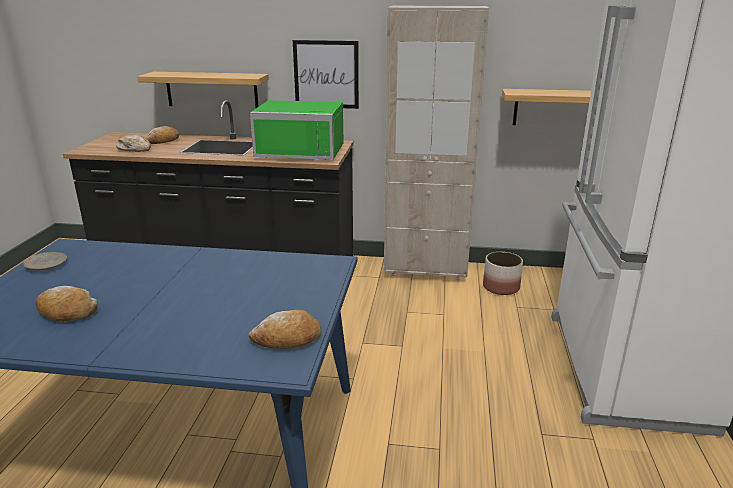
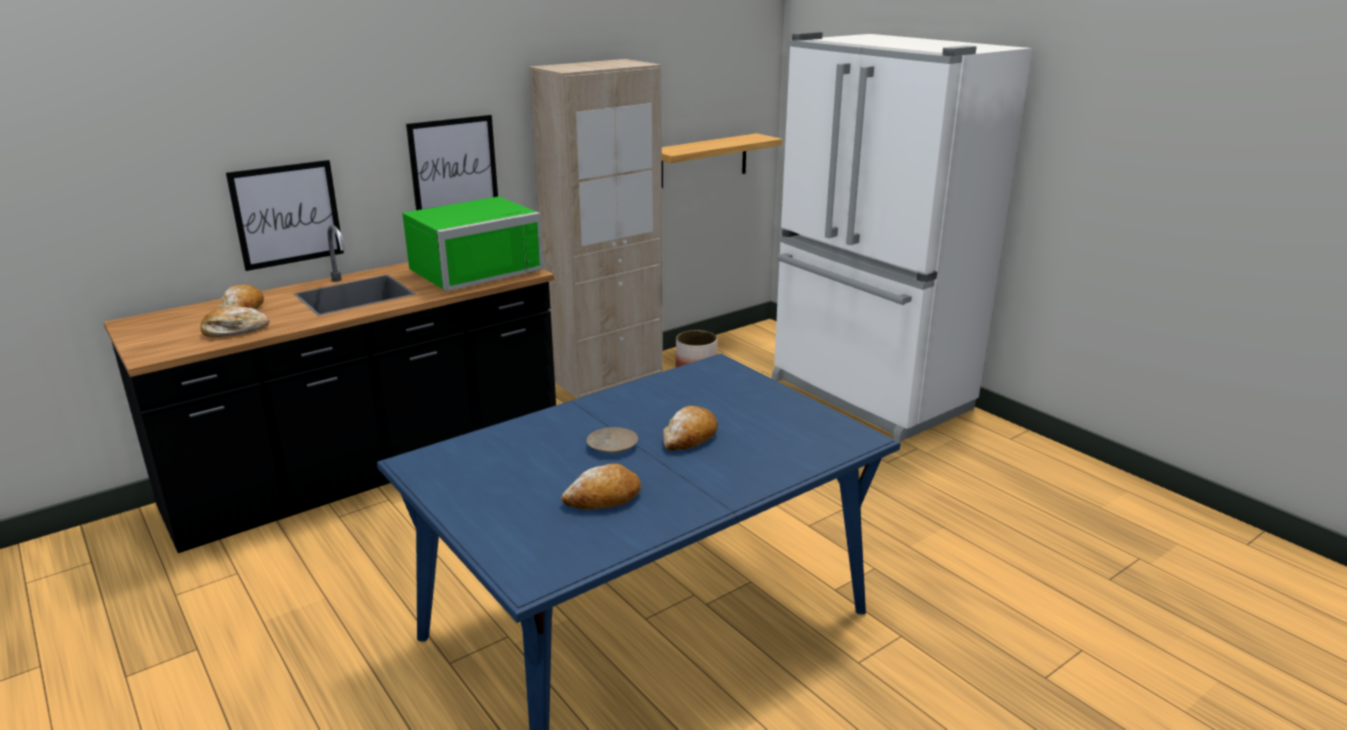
camera: 45 degrees left, 0 degrees up
beige plate [23,252,67,270] -> beige plate moved to [587,427,638,453]
shelf [137,72,269,108] -> picture [226,160,344,271]
bread [248,310,322,349] -> bread moved to [663,405,718,450]

